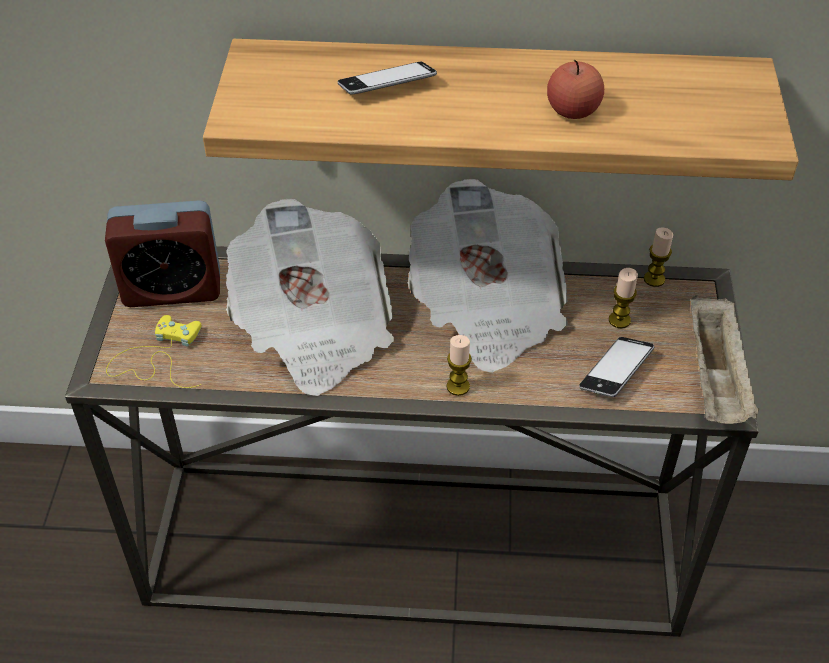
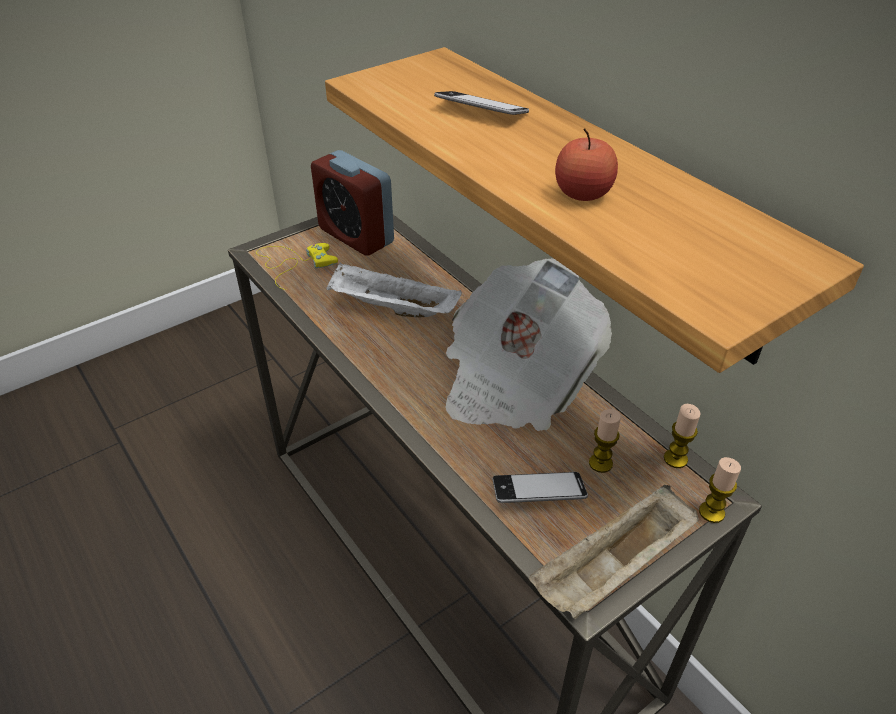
camera: 50 degrees right, 5 degrees down
newspaper [226,199,394,396] -> white tray [326,262,462,317]
candle [447,335,472,396] -> candle moved to [699,457,741,523]

